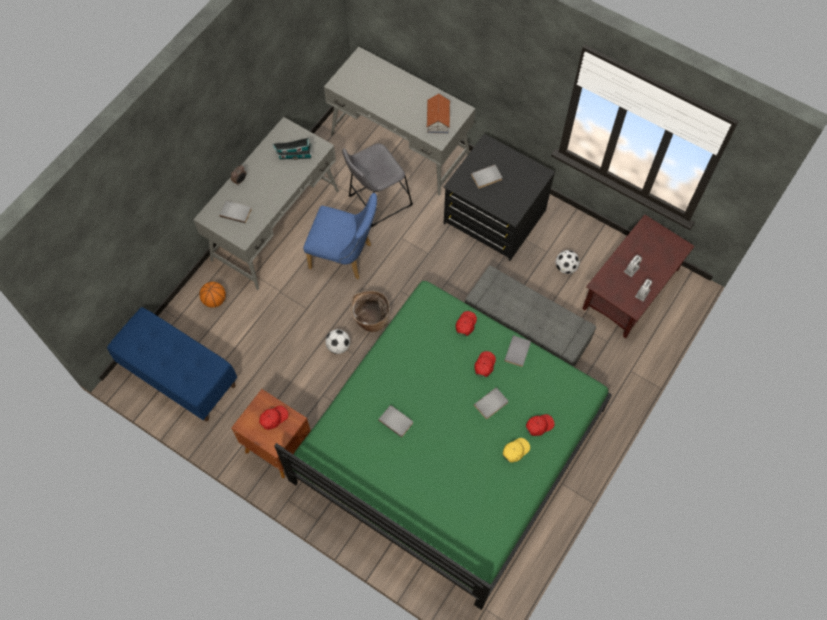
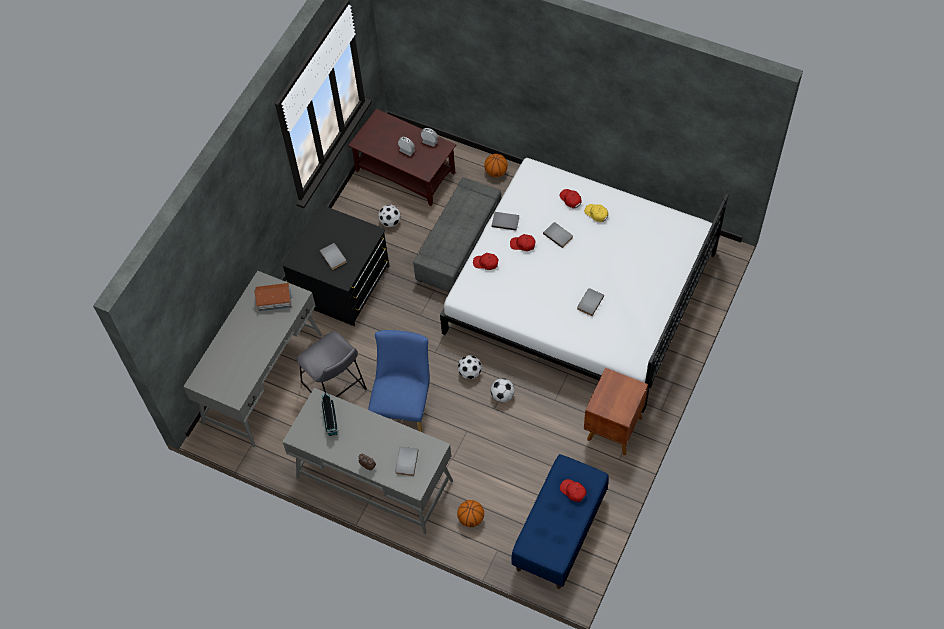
camera: 95 degrees left, 5 degrees down
red cap [259,405,288,430] -> red cap moved to [560,479,587,502]
green bed [274,281,612,610] -> white bed [440,158,728,413]
basket [350,291,390,332] -> football [458,355,482,379]
none -> basketball [484,154,508,177]

